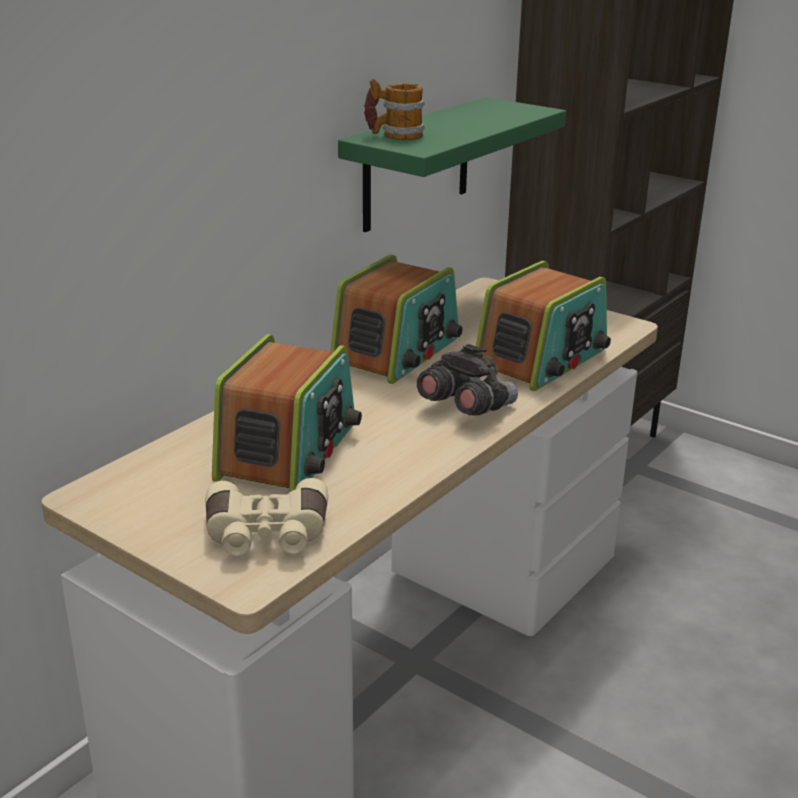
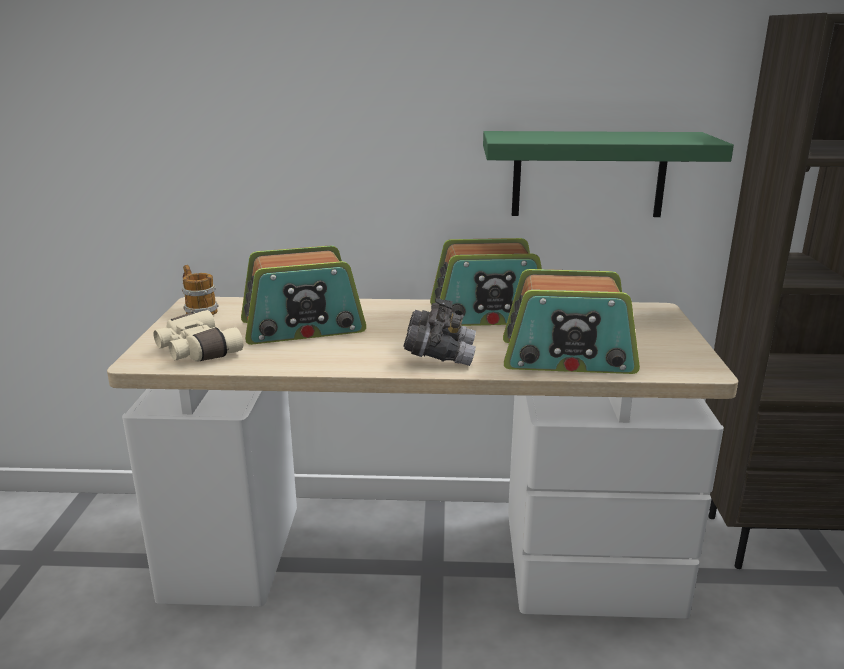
camera: 55 degrees right, 5 degrees down
mug [364,79,425,140] -> mug moved to [182,265,219,315]

